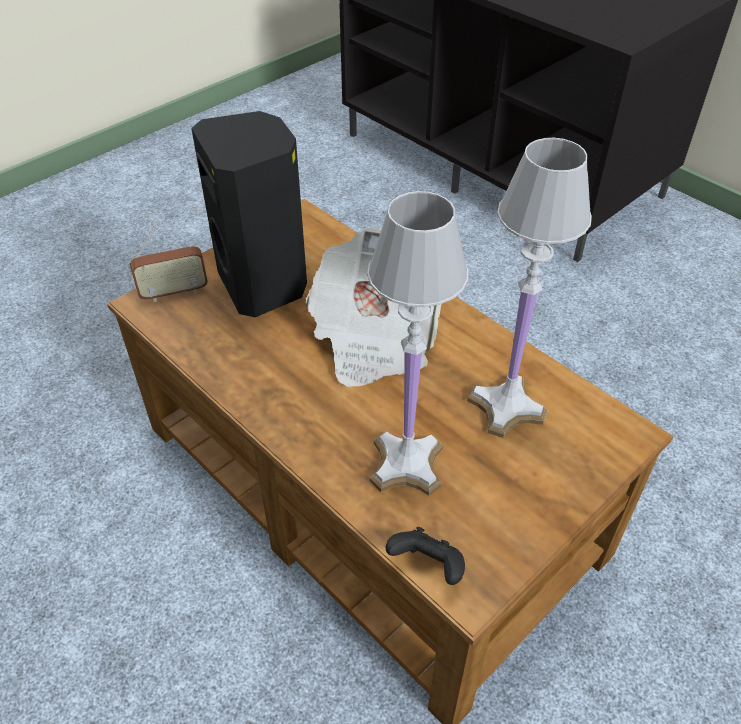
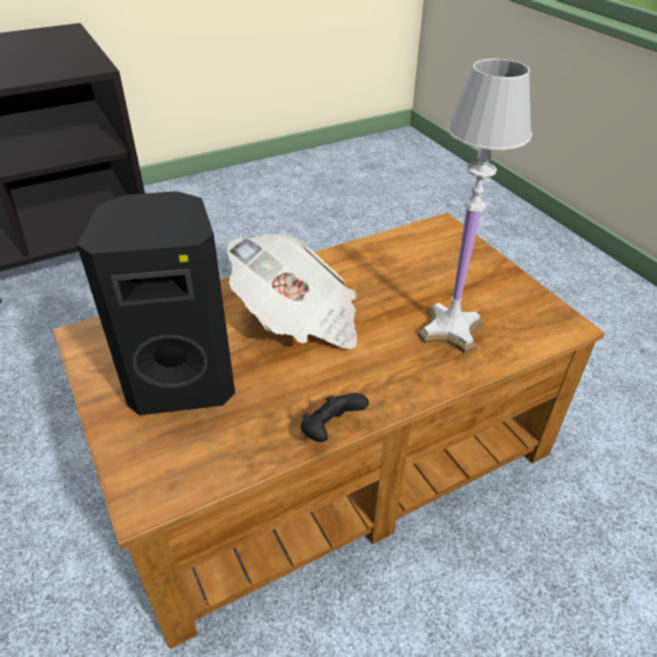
camera: 75 degrees left, 5 degrees down
radio [130,220,208,302] -> none
black game controller [386,527,465,585] -> black game controller moved to [301,393,369,442]
white table lamp [467,138,592,438] -> none

